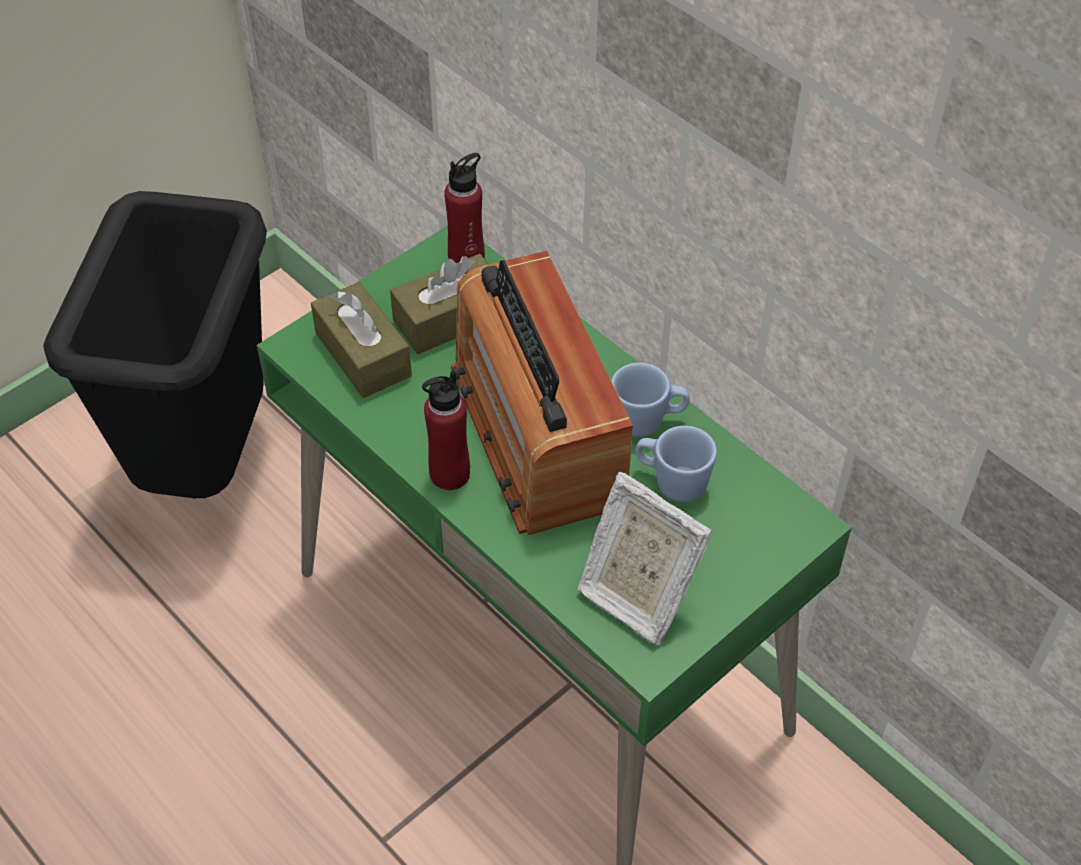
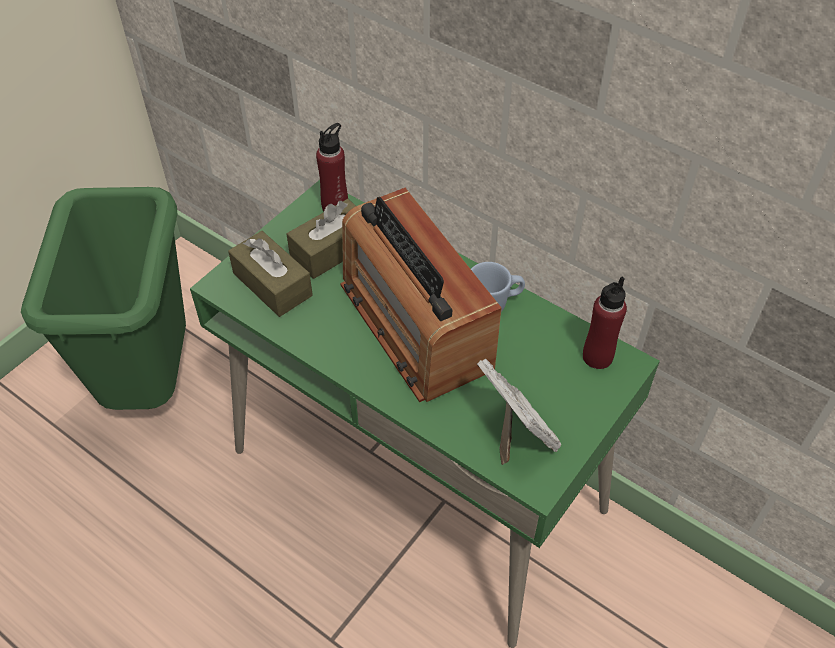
camera: 10 degrees left, 0 degrees up
black trash can [43,191,267,498] -> green trash can [21,187,186,410]
red bottle [422,370,470,490] -> red bottle moved to [583,277,627,369]
picture frame [578,472,712,645] -> picture frame turned 150 degrees counterclockwise [476,358,561,465]
blue mug [635,426,717,502] -> none

